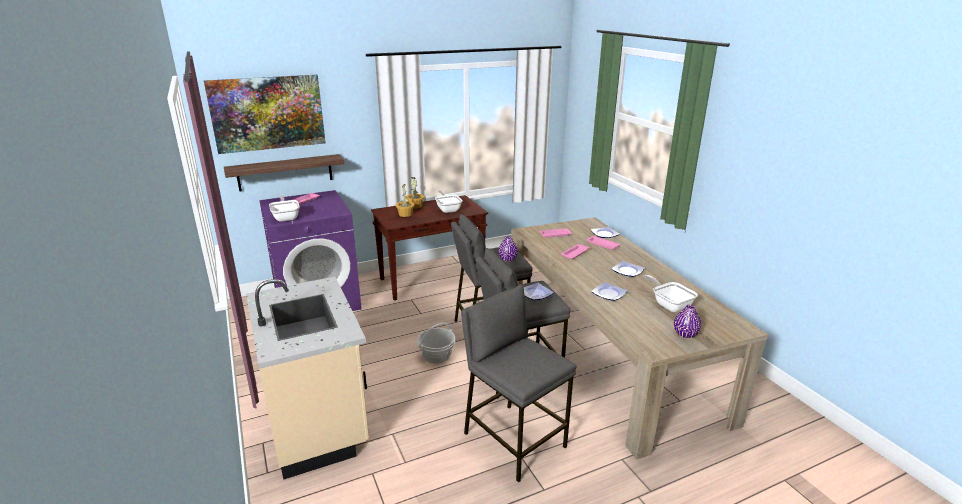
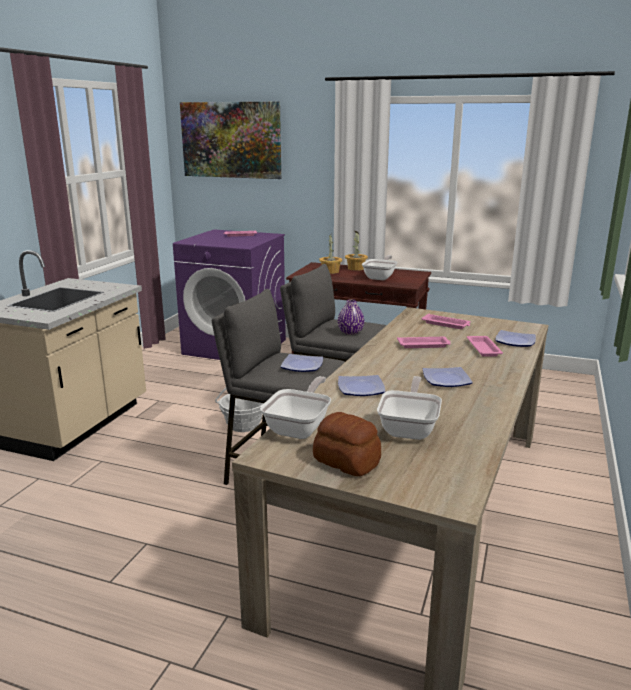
camera: 45 degrees right, 5 degrees down
shelf [224,154,344,192] -> none
frying pan [269,195,300,222] -> frying pan moved to [260,376,331,439]
grey stool [461,285,577,482] -> none
purple vase [674,305,701,338] -> bread [313,412,381,476]

